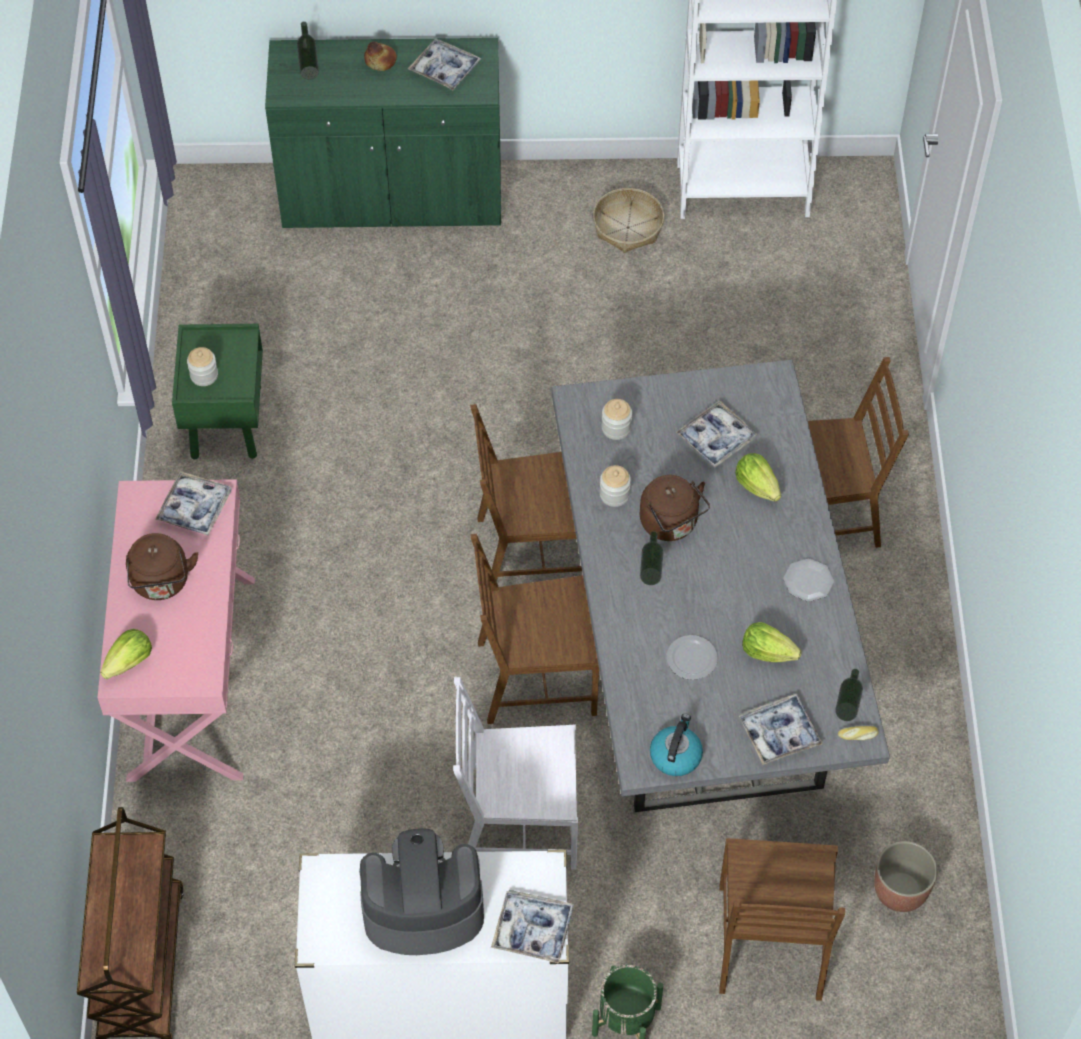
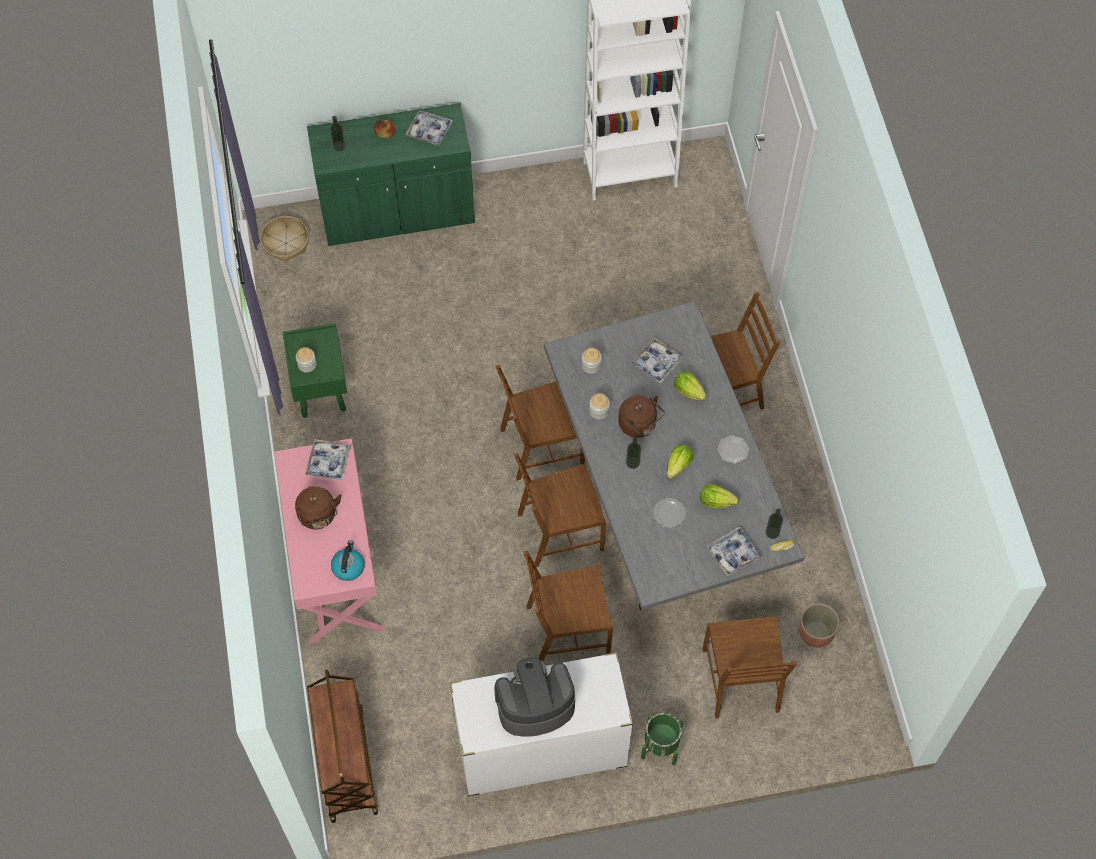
camera: 10 degrees left, 5 degrees up
lettuce [100,629,152,679] -> lettuce moved to [667,444,693,479]
white chair [453,677,578,870] -> brown chair [523,551,613,661]
tray [491,890,574,964] -> none
basket [593,188,664,253] -> basket moved to [260,216,309,262]
kettle [650,714,703,776] -> kettle moved to [331,540,365,581]

